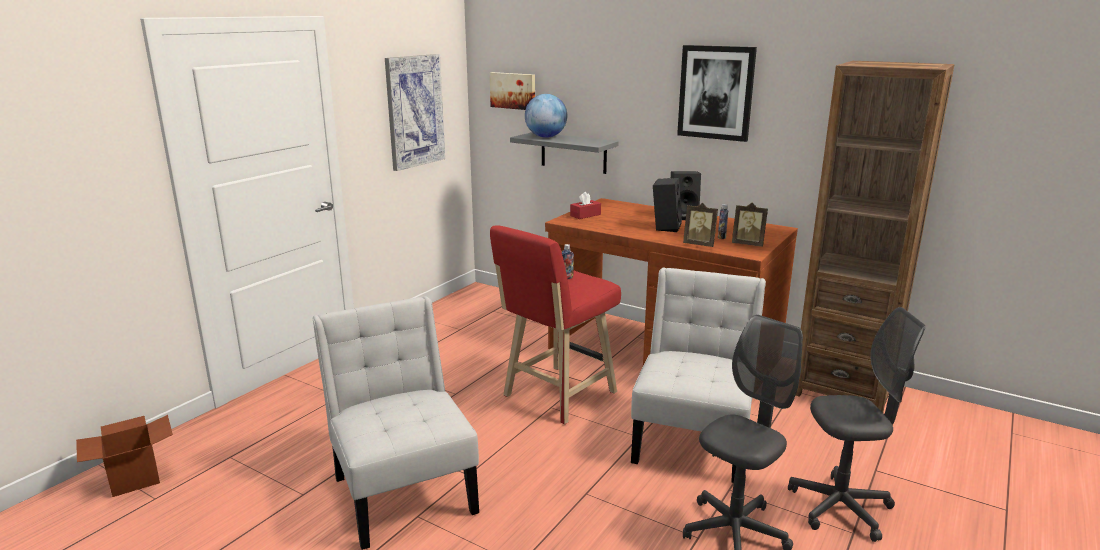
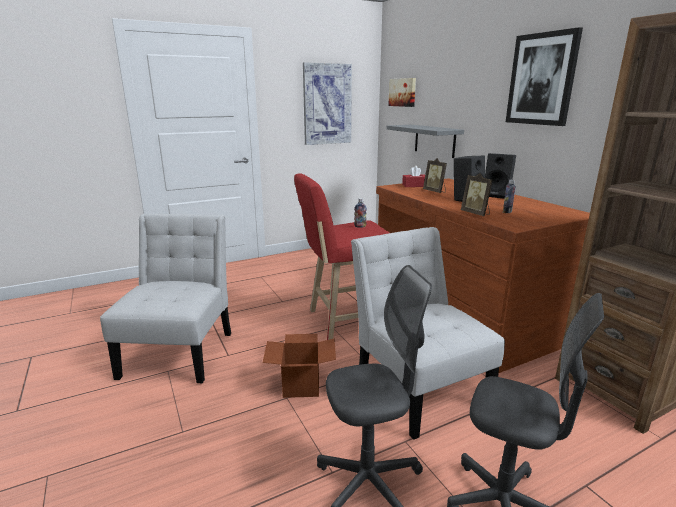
camera: 30 degrees right, 0 degrees up
cardboard box [76,415,173,497] -> cardboard box moved to [263,334,336,398]
globe [525,94,567,138] -> none
white chair [631,267,766,483] -> white chair turned 75 degrees counterclockwise [351,227,505,440]
picture frame [732,203,768,247] -> picture frame moved to [423,158,447,193]

